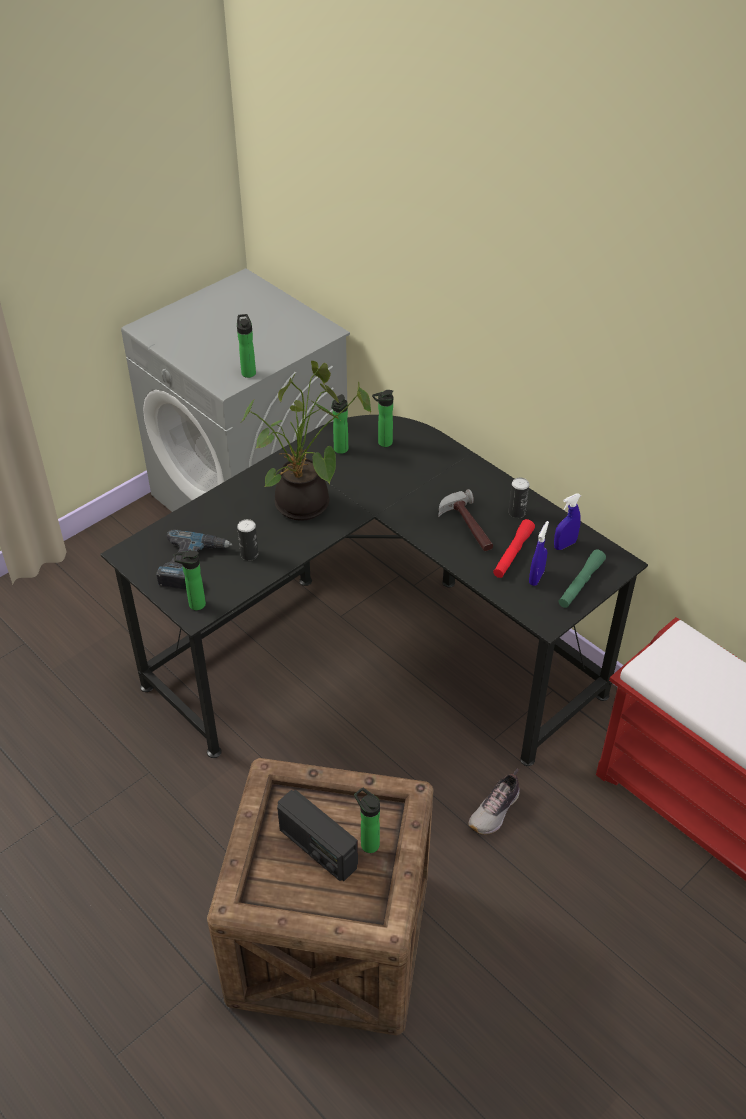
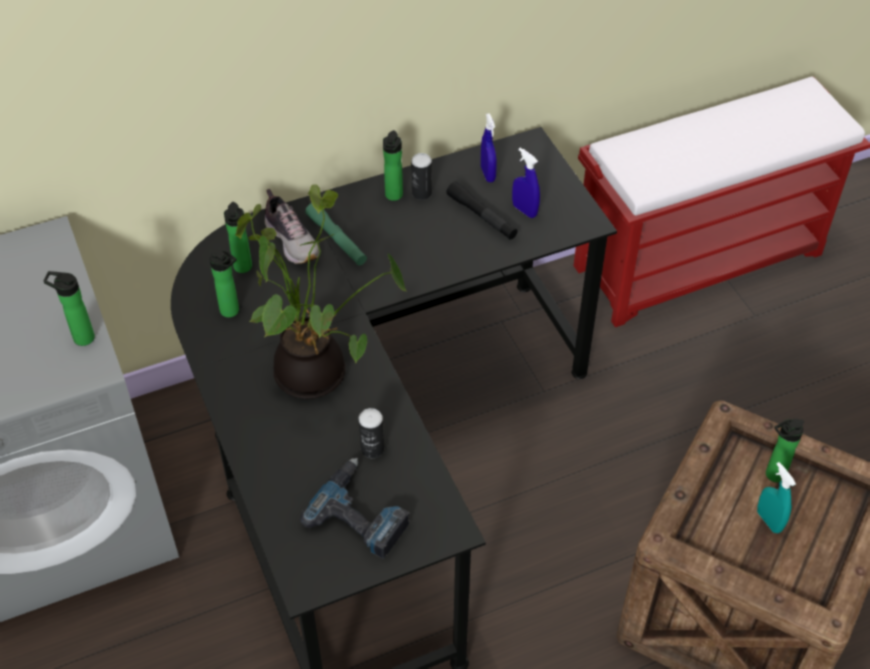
camera: 70 degrees left, 5 degrees up
bottle [174,550,206,610] -> bottle moved to [383,130,403,201]
radio [277,790,358,881] -> turquoise spray bottle [757,462,796,533]
hammer [438,489,493,551] -> none
shoe [468,768,520,835] -> shoe moved to [265,189,320,264]
red flashlight [493,519,535,578] -> black flashlight [446,181,518,240]
green flashlight [559,549,606,608] -> green flashlight moved to [305,203,367,266]

